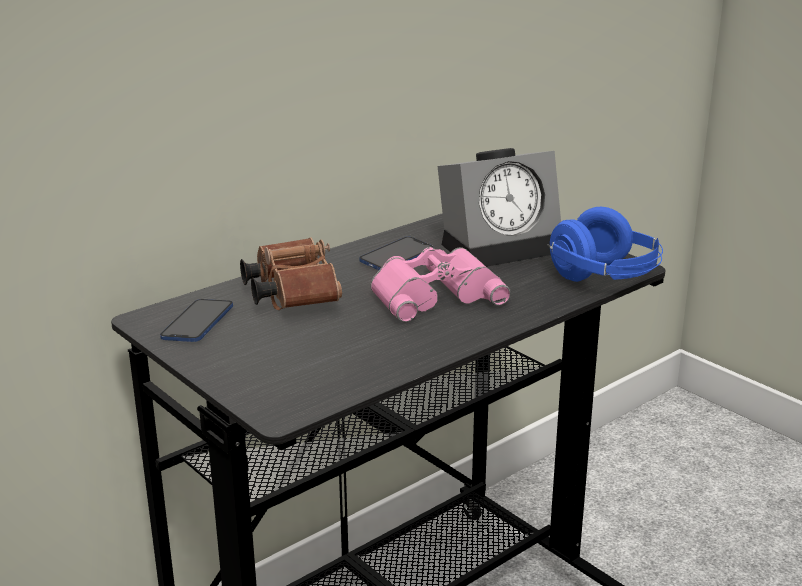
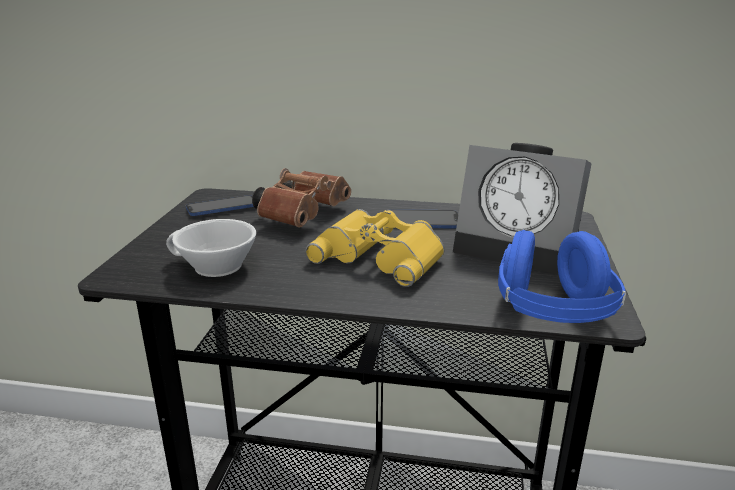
camera: 50 degrees right, 0 degrees up
pink binoculars [370,247,511,322] -> yellow binoculars [305,209,445,287]
none -> white cup [166,219,256,277]

